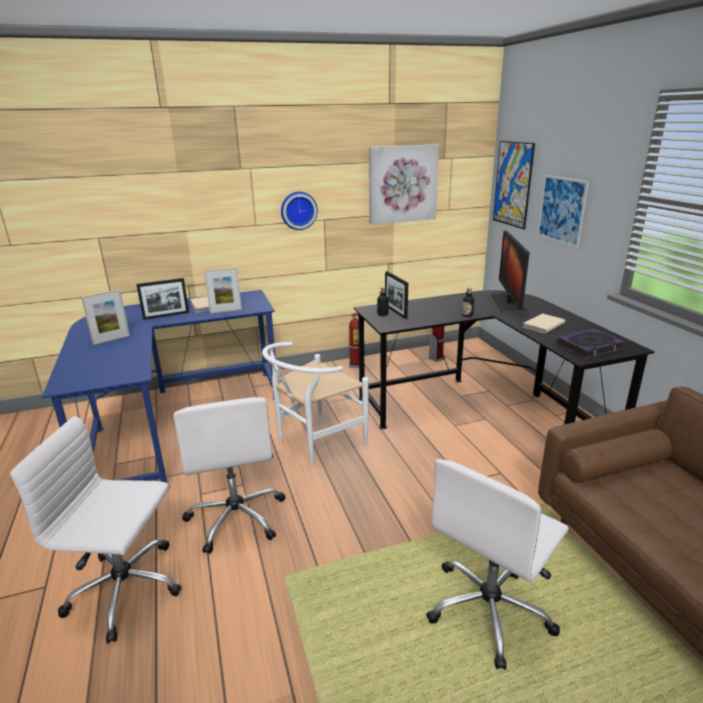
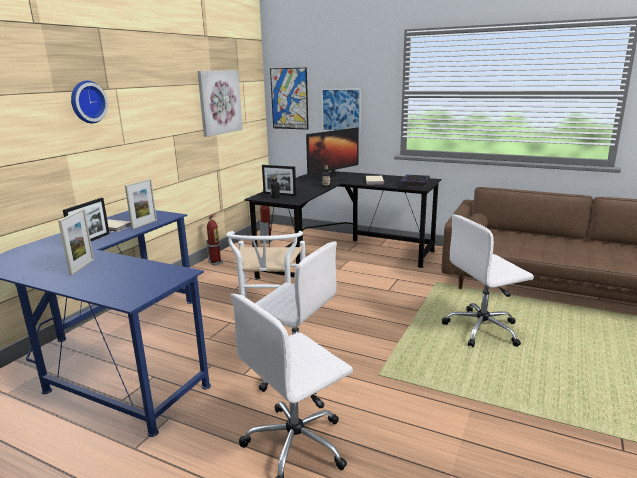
camera: 45 degrees left, 5 degrees down
wall clock [281,192,318,230] -> wall clock moved to [71,81,108,124]
white office chair [426,459,569,670] -> white office chair turned 75 degrees clockwise [442,214,534,347]
monitor [492,230,530,313] -> monitor turned 90 degrees counterclockwise [306,128,359,181]

